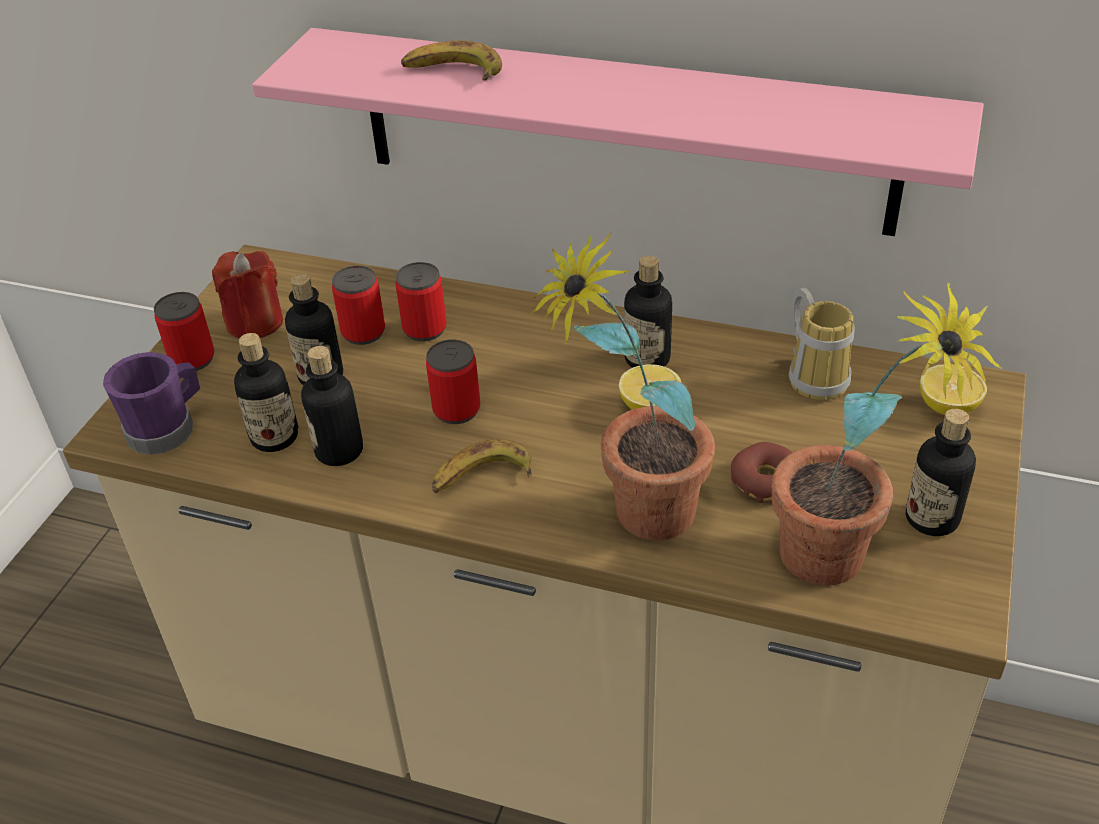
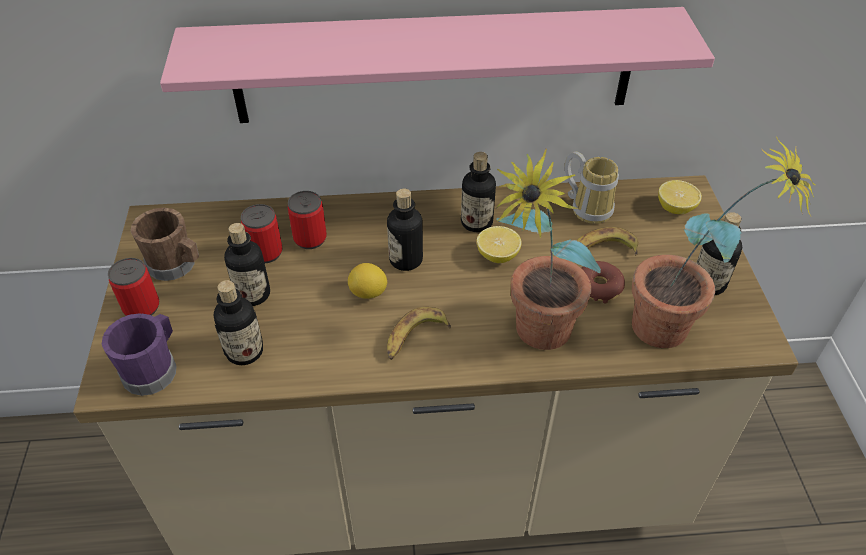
camera: 25 degrees left, 5 degrees up
red candle [212,251,283,338] -> brown mug [131,208,199,281]
bottle [301,346,363,466] -> bottle moved to [387,189,423,271]
banana [401,41,502,80] -> banana moved to [577,227,638,256]
can [426,340,480,424] -> lemon [348,263,387,299]

